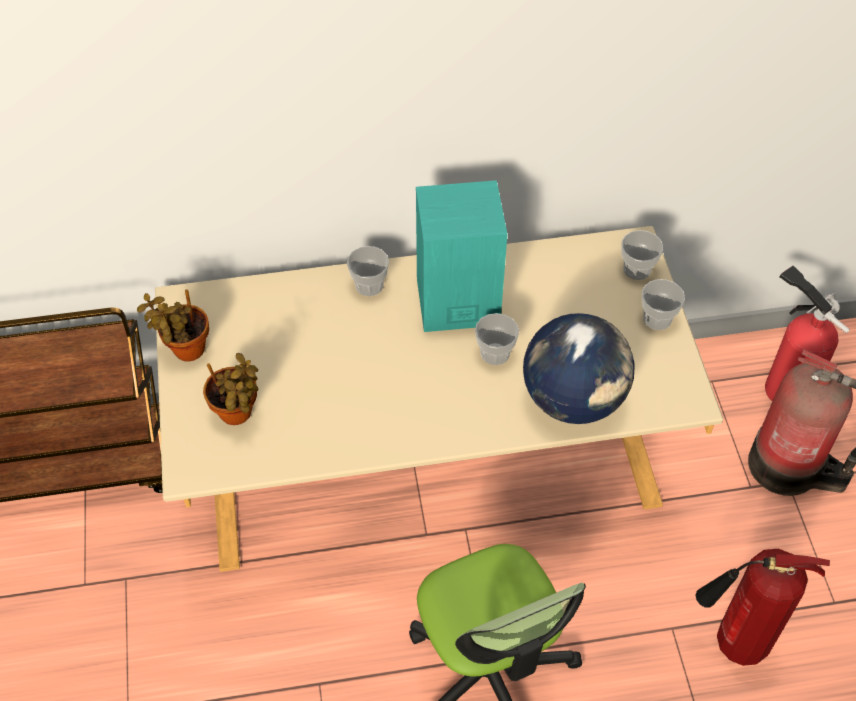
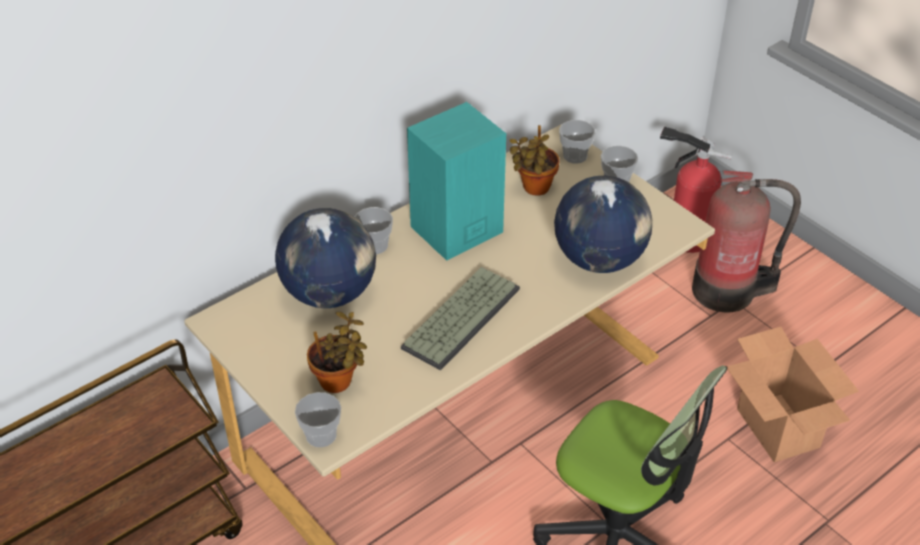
camera: 30 degrees left, 10 degrees down
potted plant [137,289,209,362] -> potted plant moved to [509,125,560,196]
cup [475,313,519,365] -> cup moved to [295,392,341,447]
fire extinguisher [696,549,830,666] -> cardboard box [726,327,859,462]
none -> globe [275,208,376,308]
none -> keyboard [401,267,520,371]

